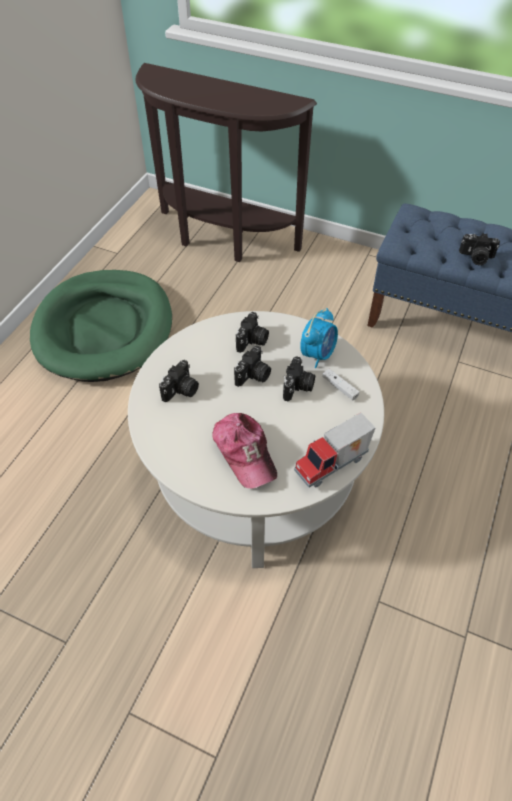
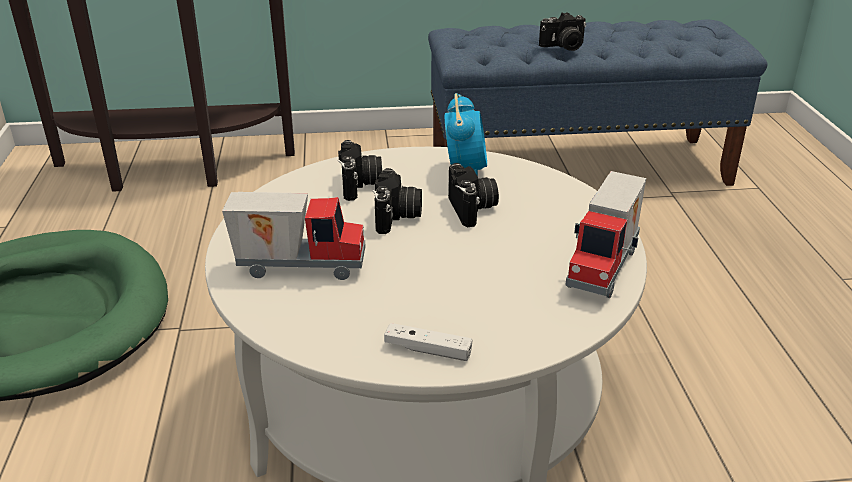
camera: 30 degrees left, 20 degrees down
camera [159,360,199,402] -> toy truck [222,192,366,280]
cap [212,413,277,489] -> none
white game controller [322,369,360,400] -> white game controller moved to [384,323,472,361]

